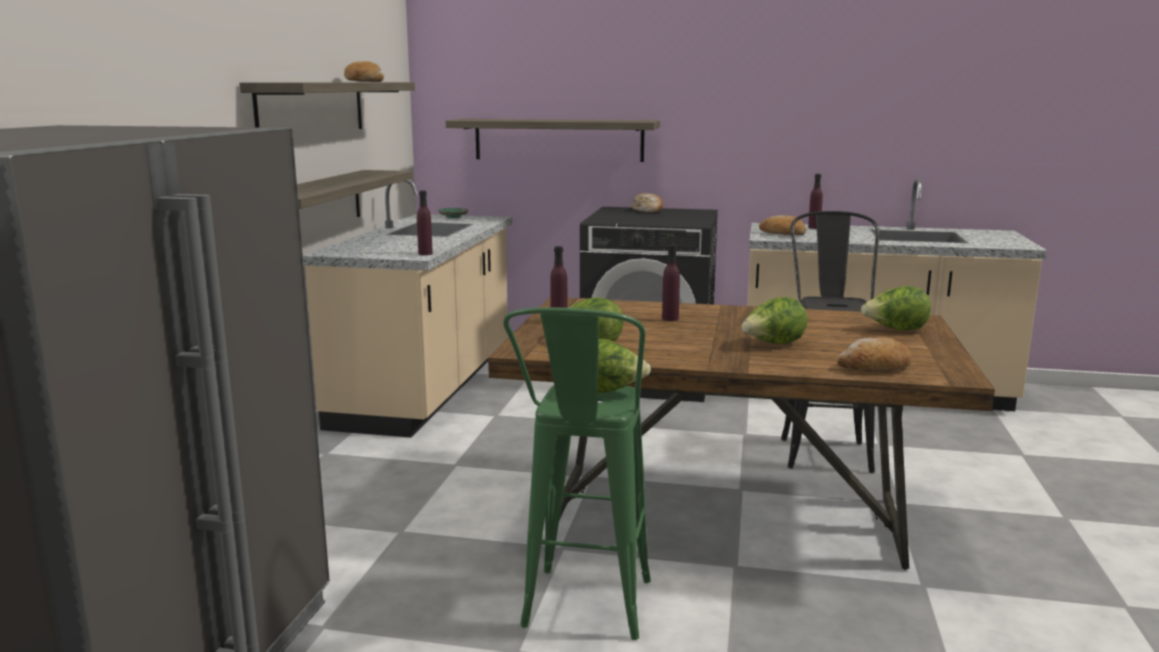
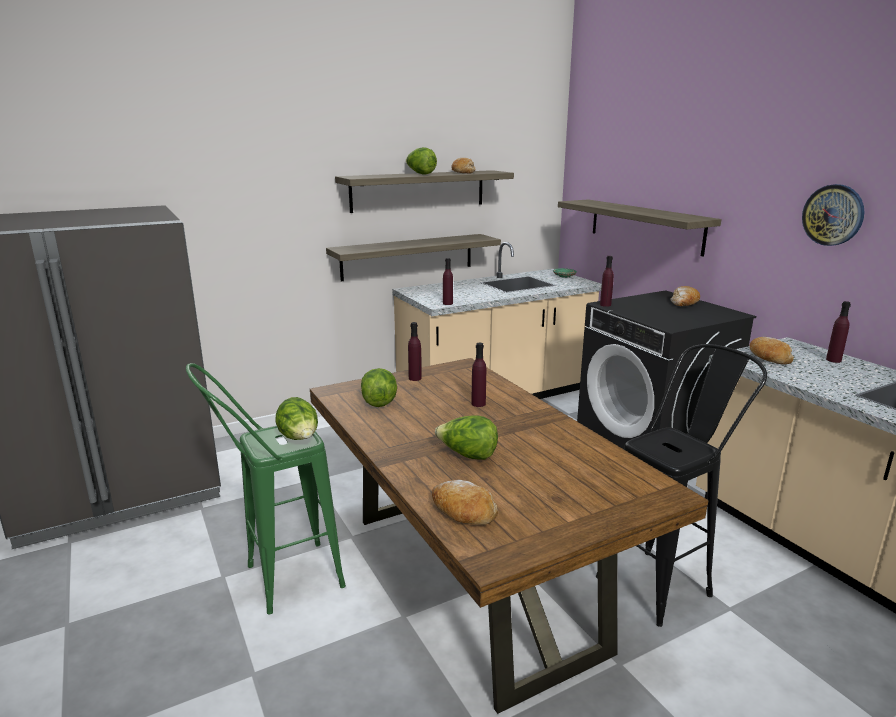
camera: 50 degrees right, 5 degrees up
lettuce [861,286,931,331] -> lettuce moved to [406,147,437,175]
none -> purple bottle [600,256,614,307]
none -> wall clock [802,184,864,246]

